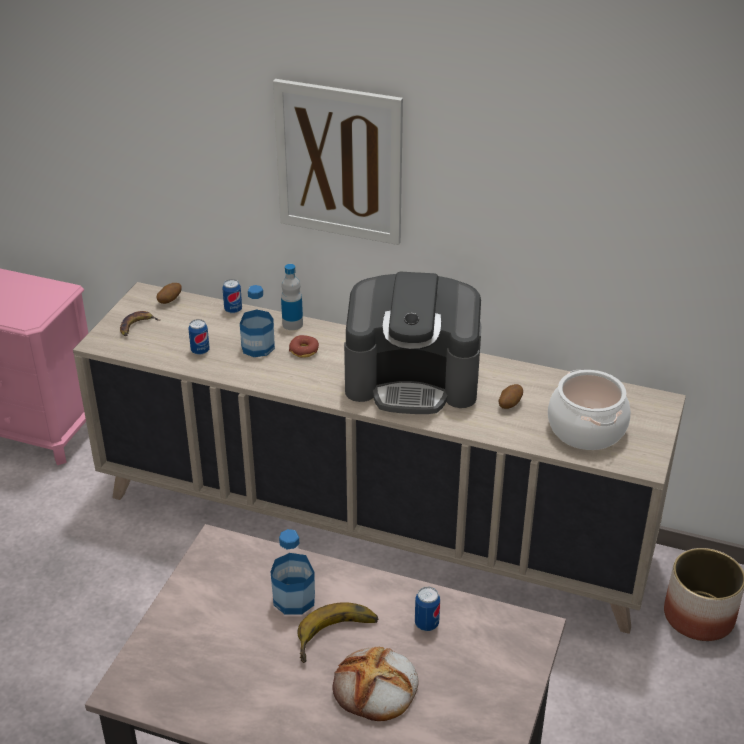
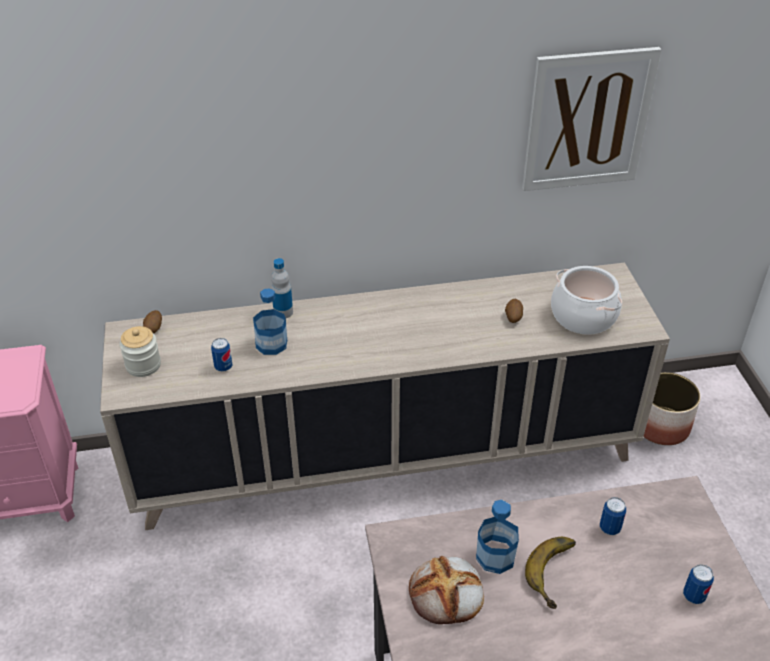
camera: 30 degrees left, 5 degrees up
banana [120,311,160,336] -> jar [119,326,161,377]
can [222,279,242,314] -> can moved to [683,564,714,604]
picture [273,79,403,245] -> picture moved to [522,47,661,191]
donut [289,335,319,358] -> none
bread [332,647,418,721] -> bread moved to [409,555,484,624]
coffee machine [344,272,481,414] -> none

